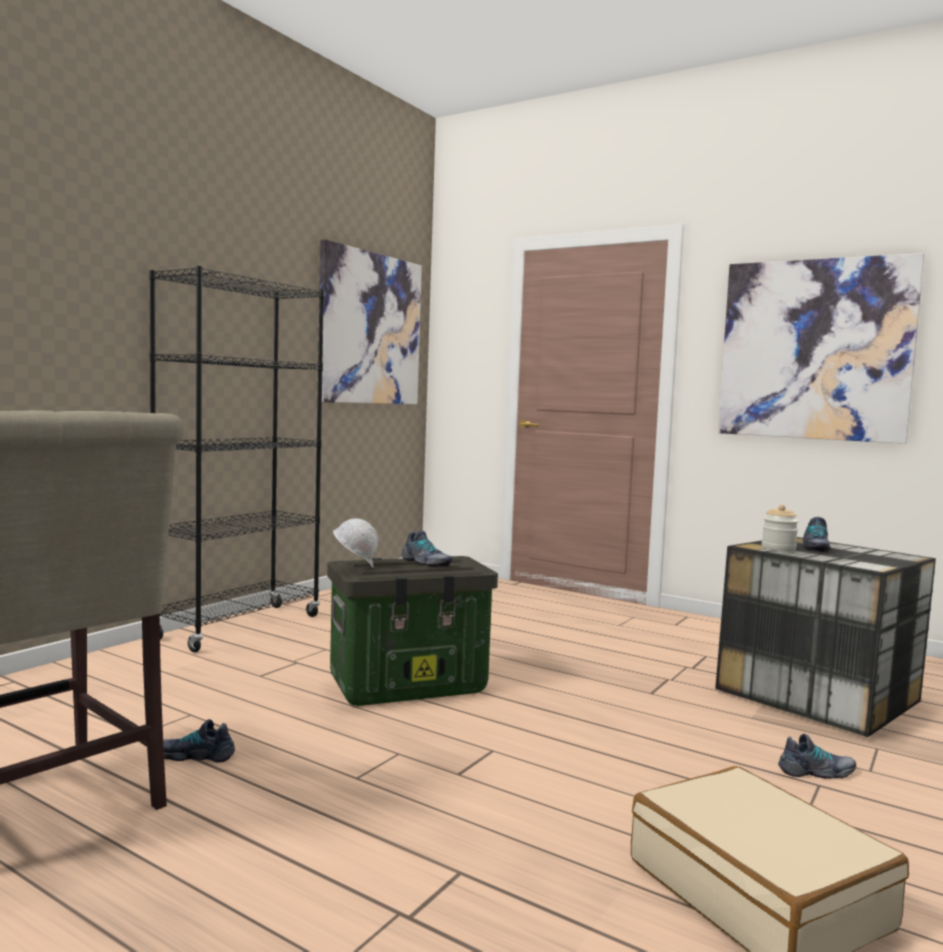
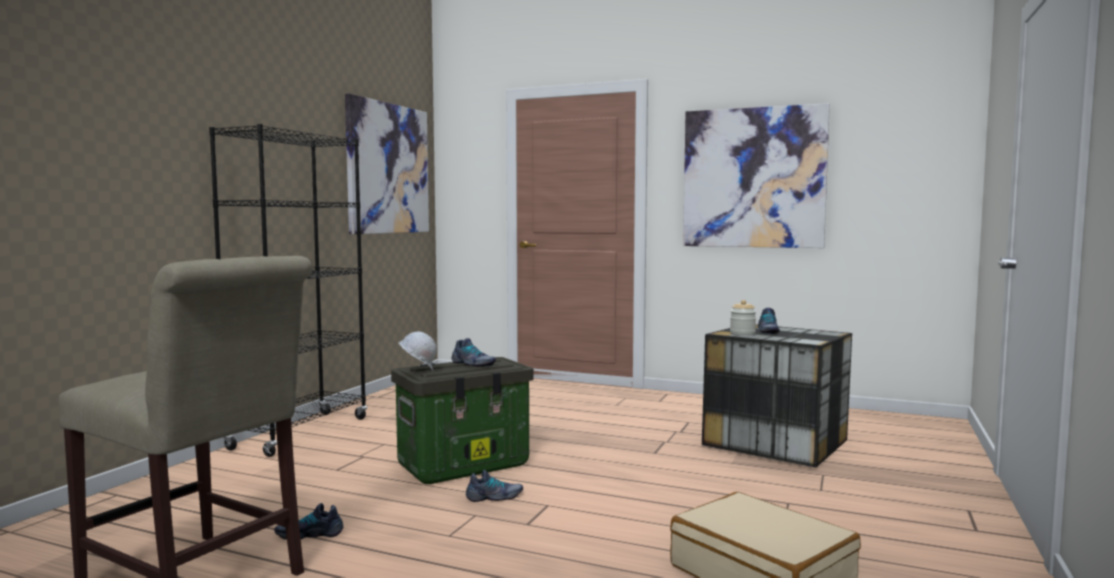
camera: 10 degrees left, 0 degrees up
shoe [778,734,856,779] -> shoe moved to [466,470,523,502]

